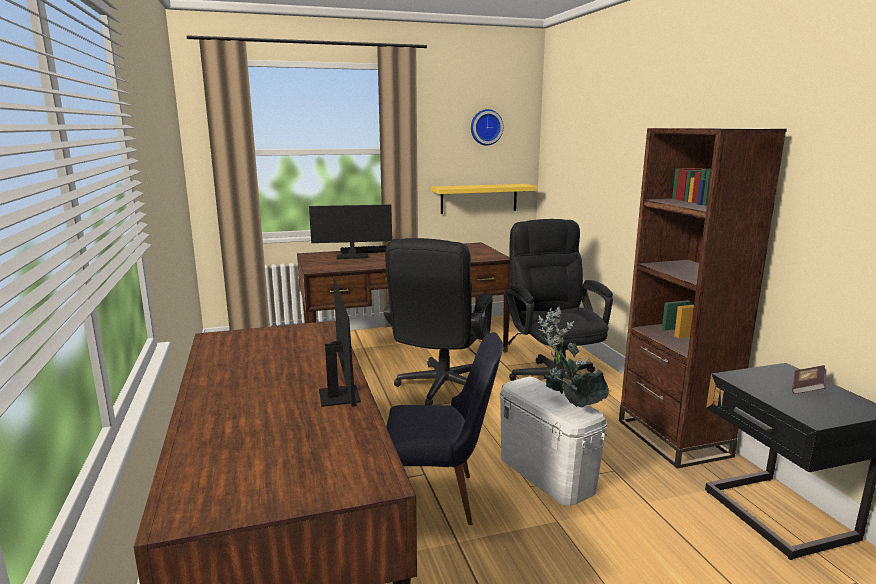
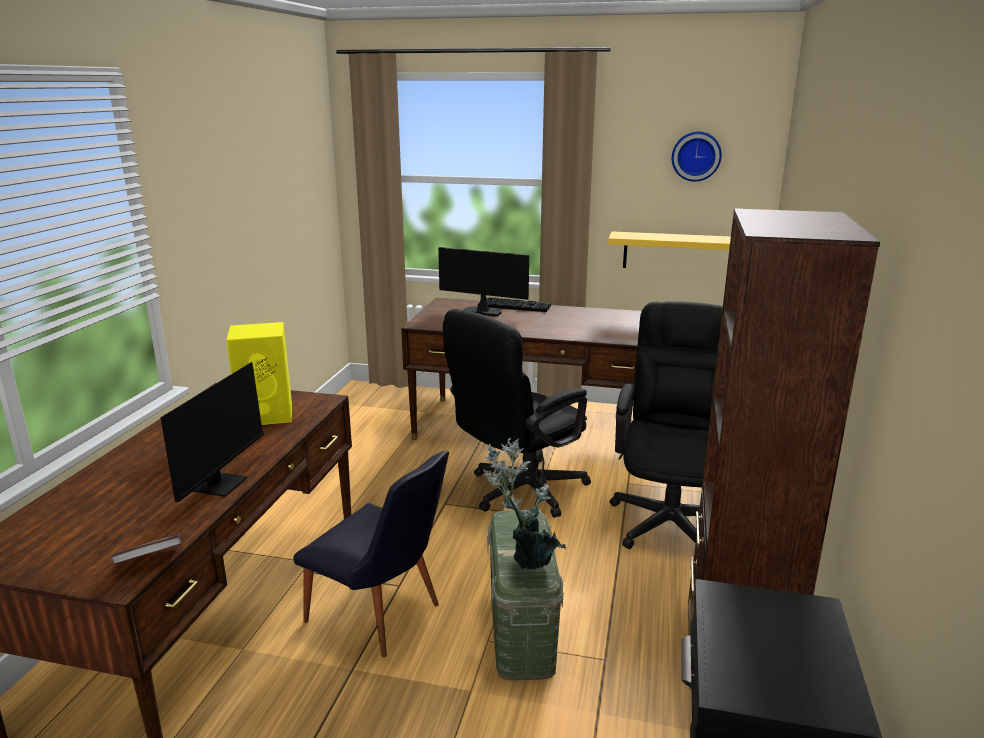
camera: 30 degrees right, 5 degrees up
white storage box [499,377,607,506] -> green storage box [487,510,564,680]
book [792,365,826,394] -> book moved to [111,534,181,564]
none -> yellow speaker [227,322,292,425]

